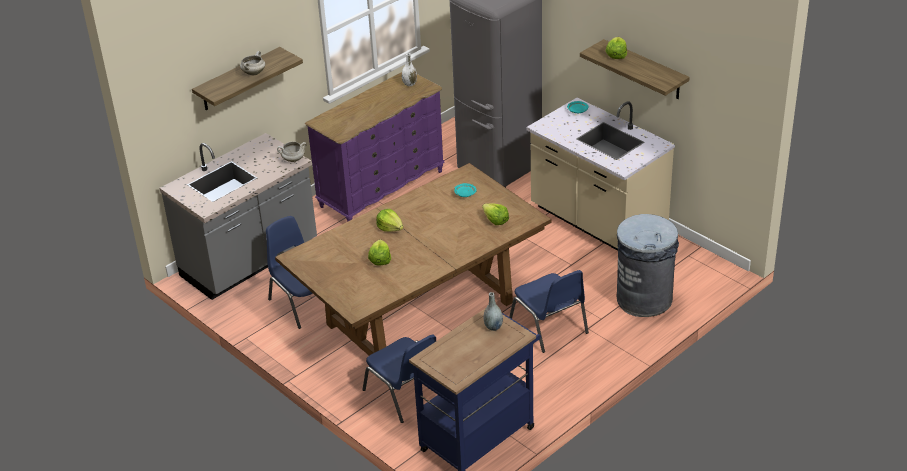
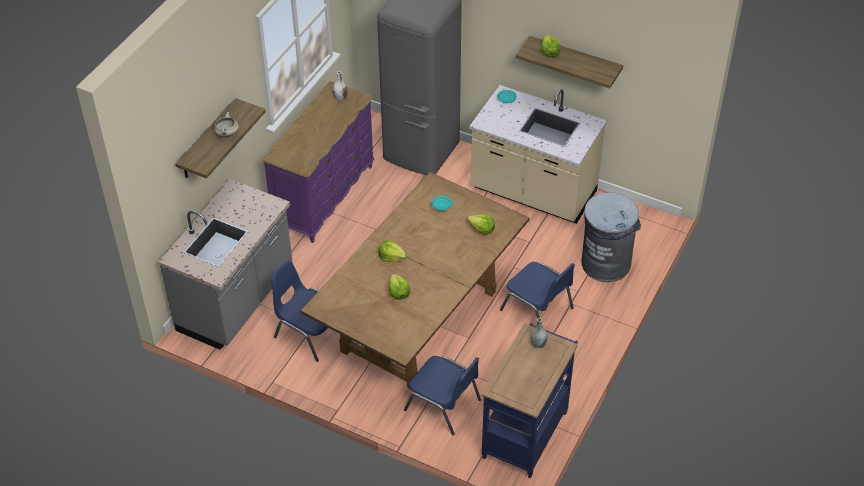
camera: 20 degrees left, 10 degrees up
white cooking pot [277,141,306,162] -> none

